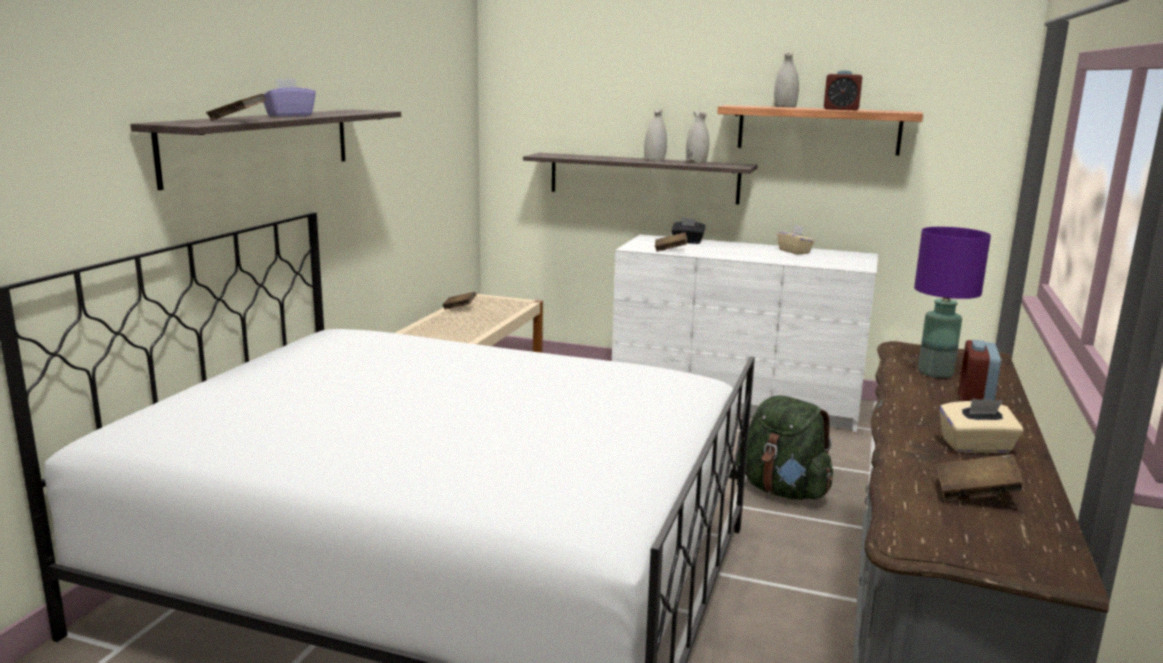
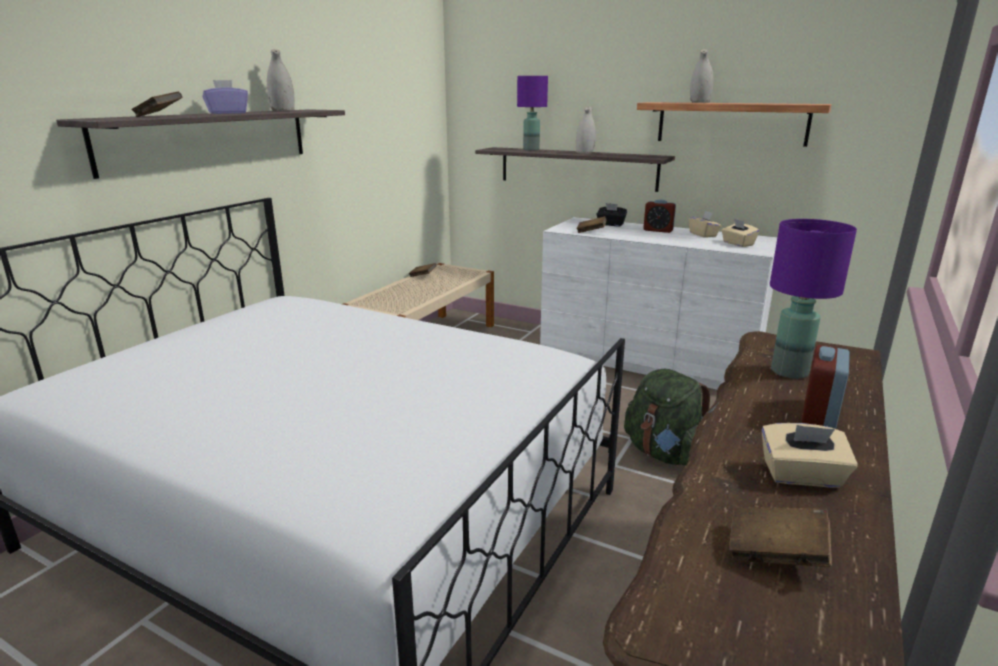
camera: 10 degrees right, 5 degrees up
white vase [686,110,709,163] -> white vase moved to [267,49,295,111]
alarm clock [824,70,862,110] -> alarm clock moved to [643,199,676,233]
none -> purple table lamp [517,76,548,151]
none -> beige tissue box [721,219,759,247]

